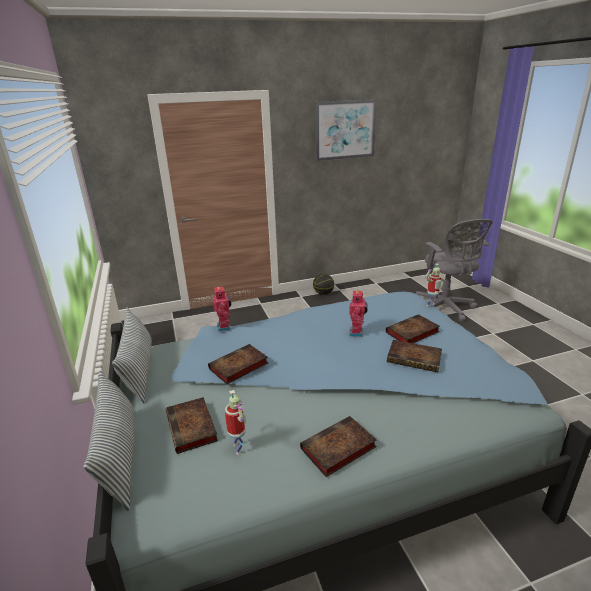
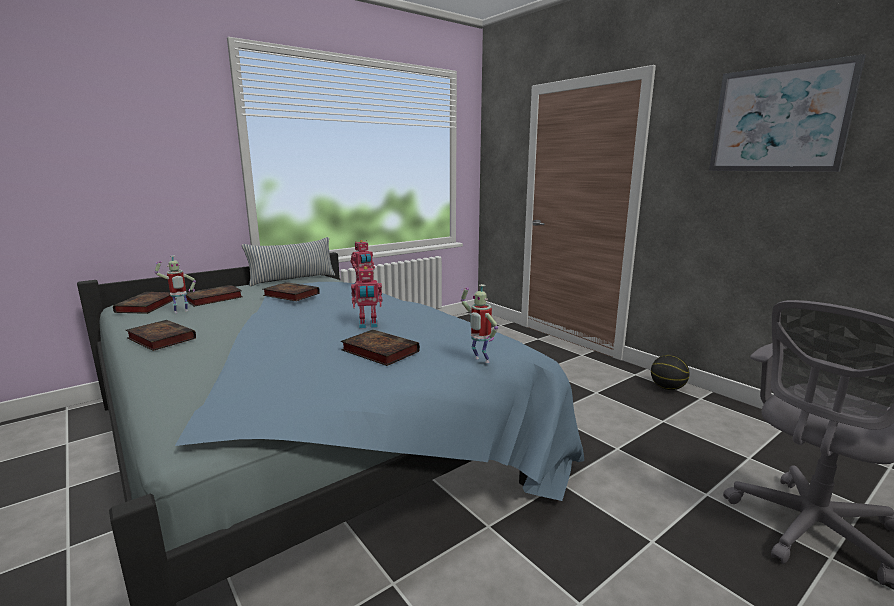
camera: 70 degrees right, 10 degrees down
pillow [83,371,134,511] -> none
book [387,340,442,372] -> book moved to [113,292,177,314]

